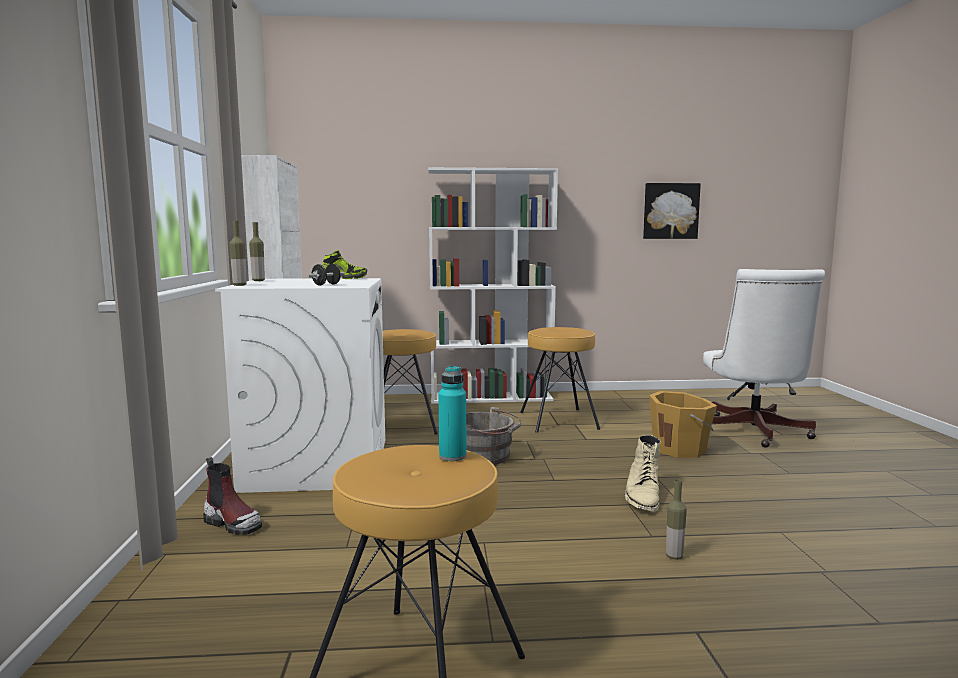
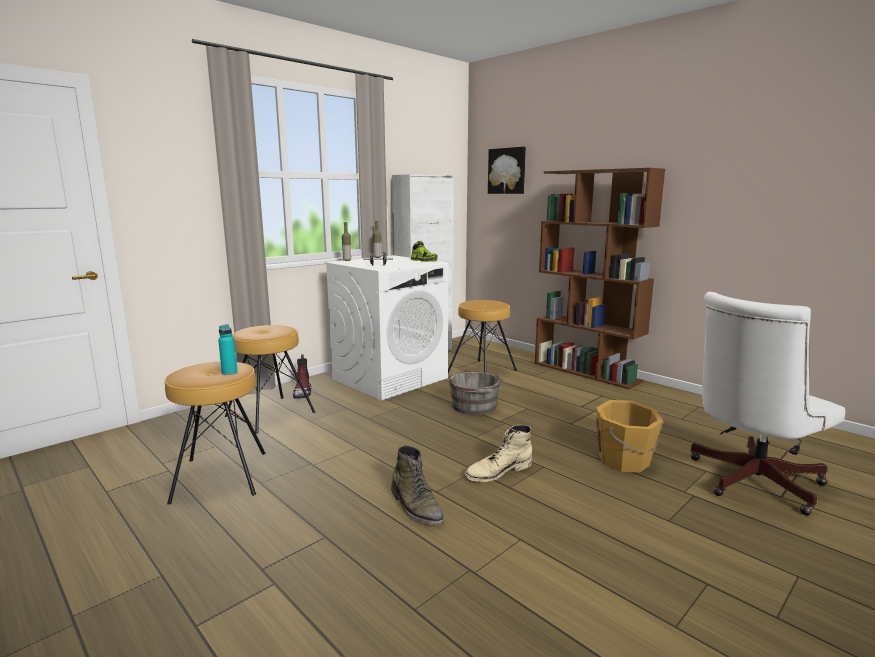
camera: 50 degrees right, 5 degrees up
white bookcase [428,167,558,404] -> brown bookcase [535,168,665,389]
brown stool [520,327,600,433] -> brown stool moved to [225,325,316,434]
picture [643,183,701,239] -> picture moved to [488,147,526,194]
bottle [666,479,687,560] -> green boot [391,445,445,525]

